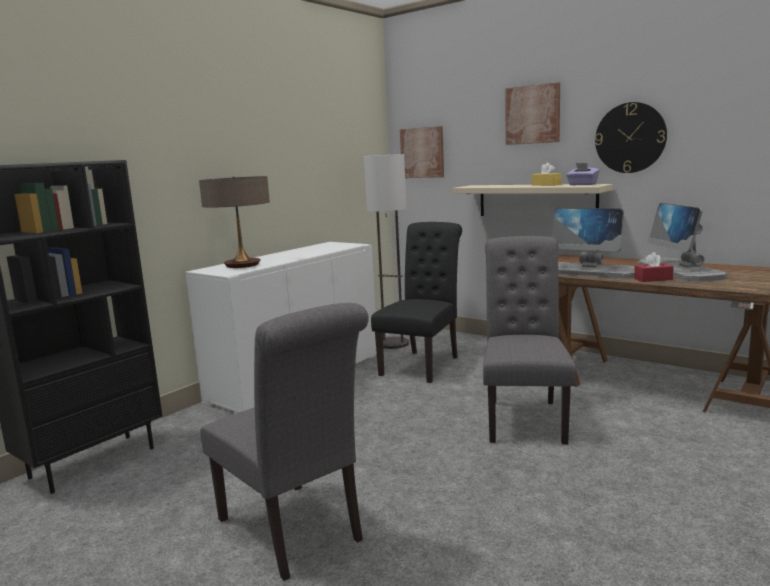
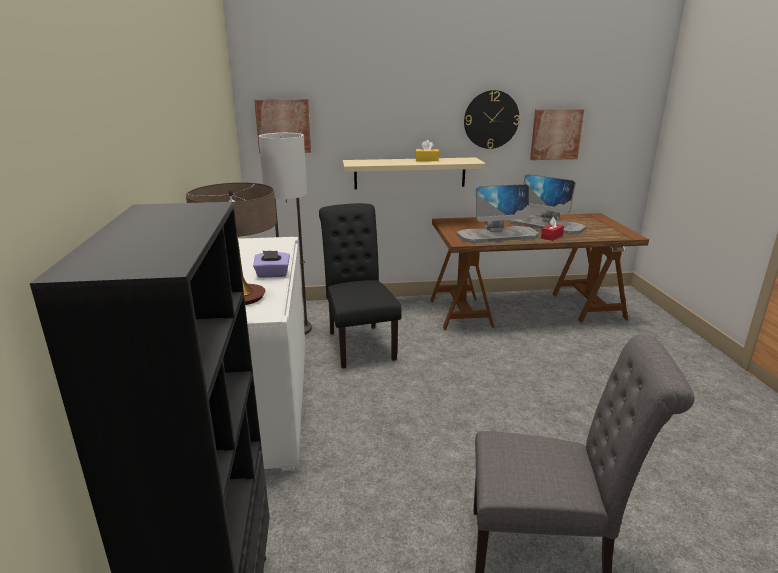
camera: 45 degrees left, 10 degrees up
grey chair [483,236,576,445] -> none
picture [505,82,560,145] -> picture moved to [530,109,584,160]
purple tissue box [566,163,599,185] -> purple tissue box moved to [253,251,290,278]

